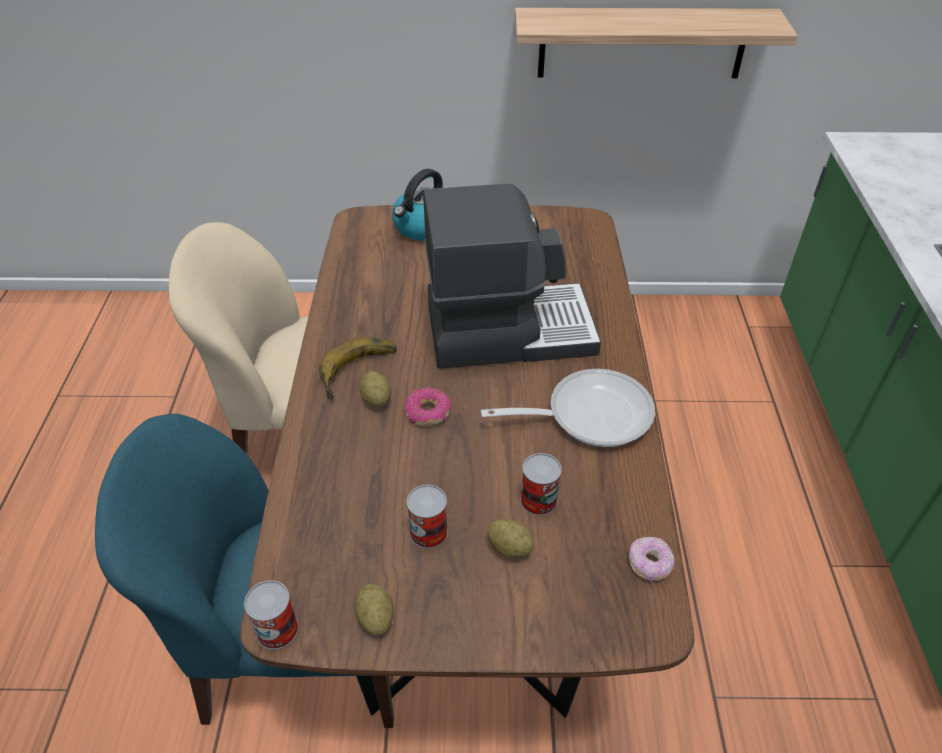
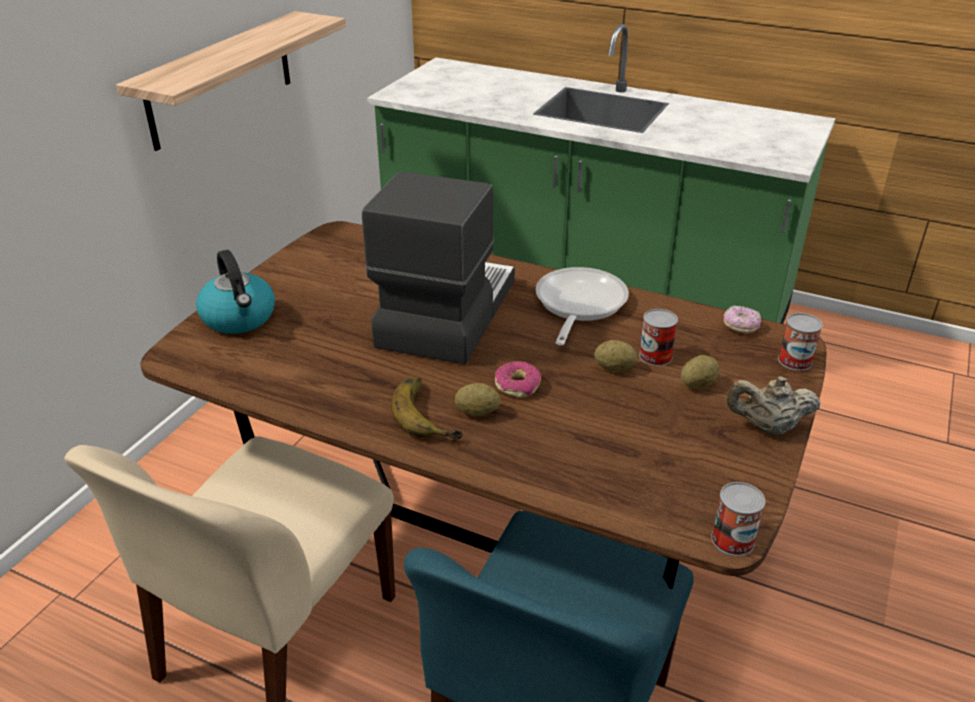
camera: 65 degrees left, 10 degrees down
potato [354,584,394,635] -> potato moved to [594,340,637,371]
can [407,485,448,549] -> can moved to [778,313,823,371]
none -> beige teapot [726,376,821,434]

